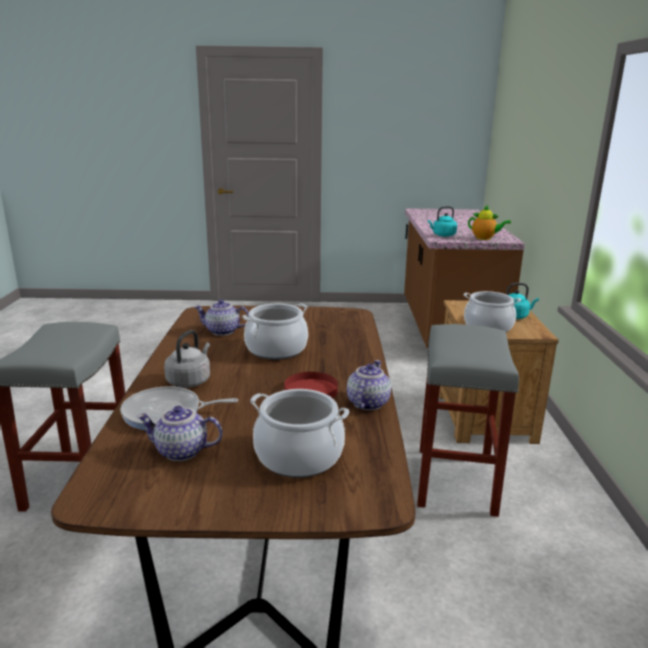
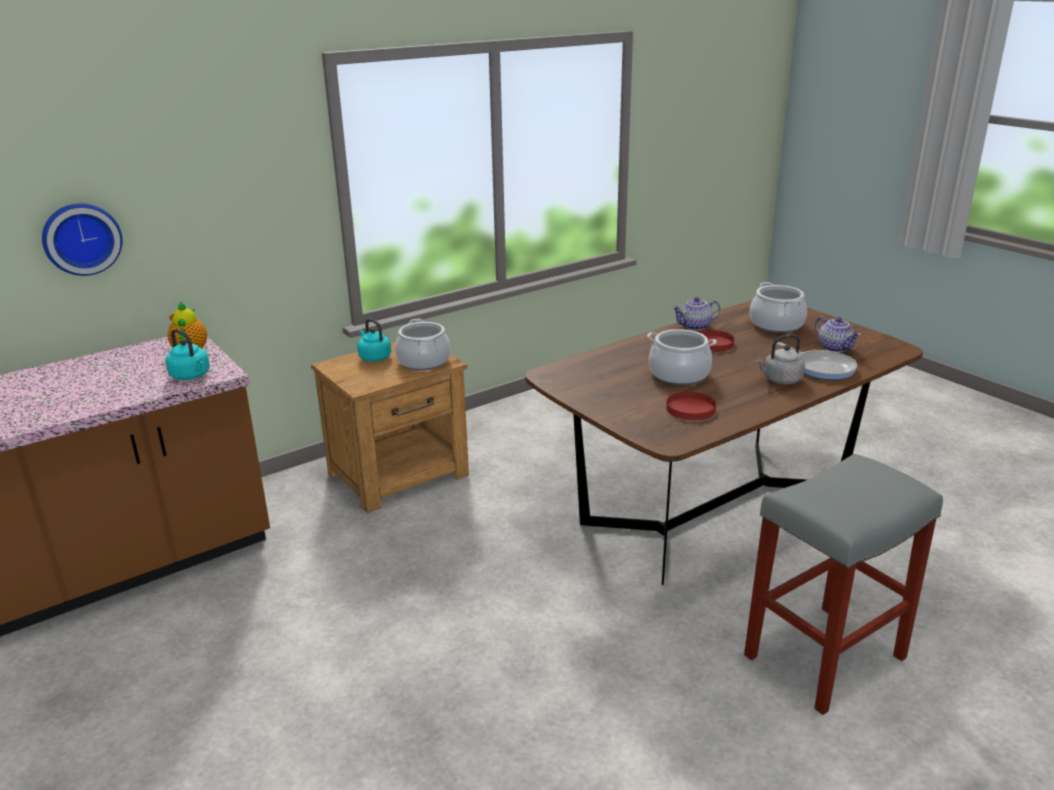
camera: 125 degrees left, 5 degrees up
teapot [195,299,249,336] -> red plate [666,392,716,420]
grey stool [417,324,519,517] -> none
none -> wall clock [42,203,122,276]

